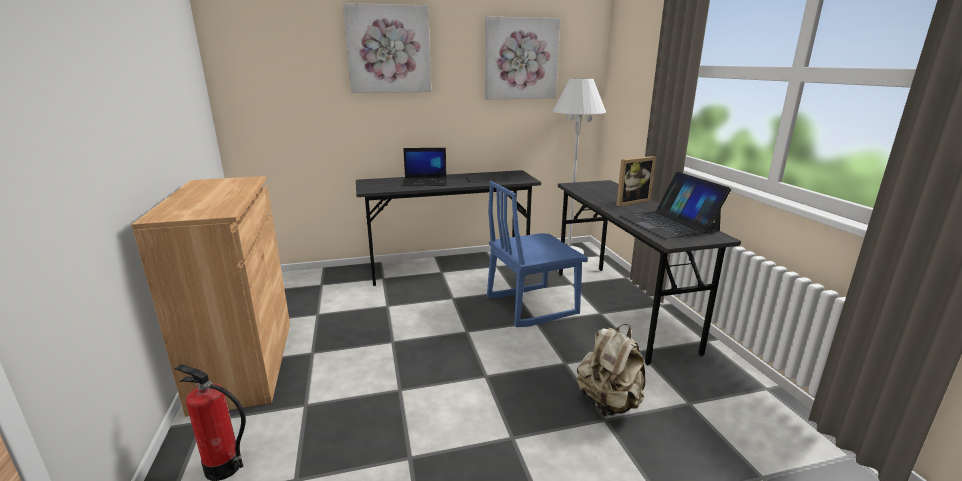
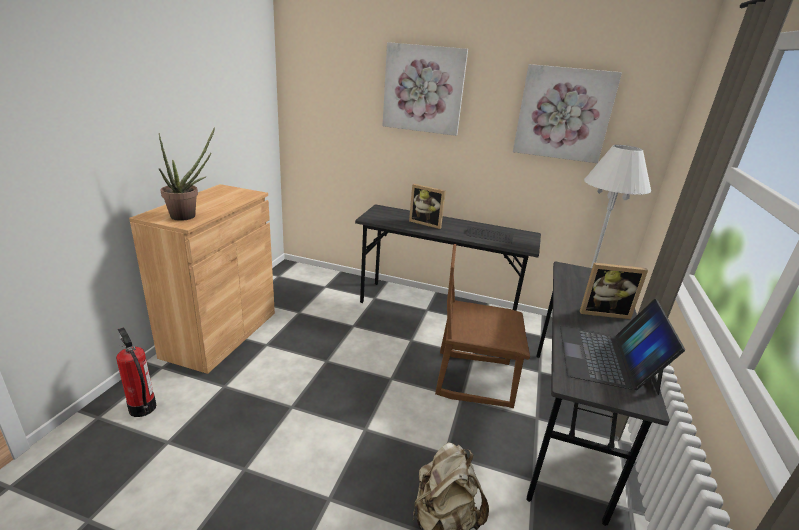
camera: 30 degrees right, 5 degrees up
laptop [402,148,447,187] -> picture frame [409,184,446,229]
blue chair [487,181,588,327] -> brown chair [435,244,530,408]
none -> potted plant [159,127,215,221]

